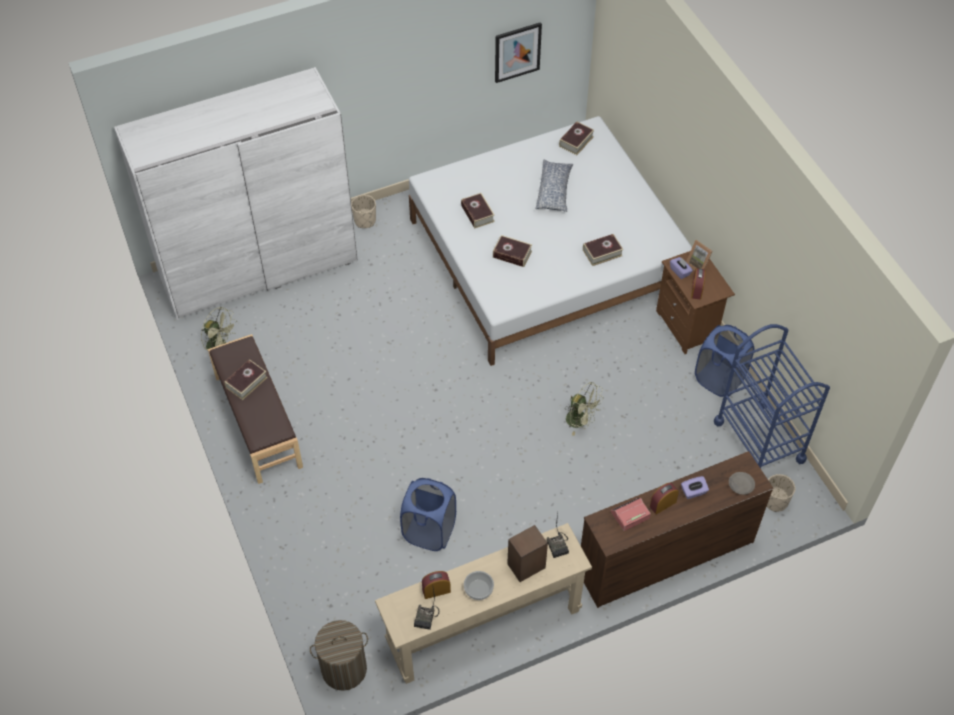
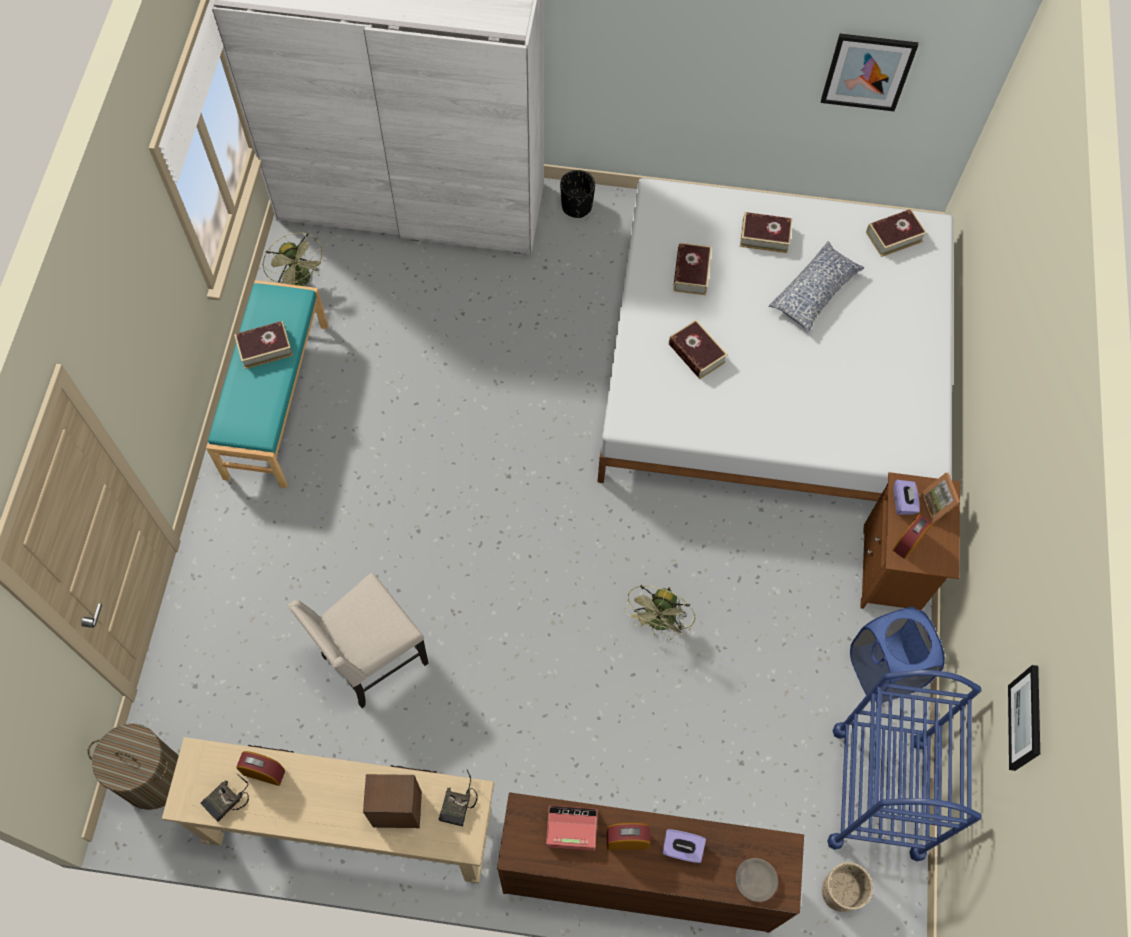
camera: 30 degrees right, 10 degrees up
brown bench [208,334,303,484] -> turquoise bench [206,280,328,488]
beige planter [351,195,376,228] -> black planter [560,170,595,218]
blue laundry basket [400,478,456,551] -> beige chair [288,573,428,708]
bowl [464,571,494,600] -> none
green fan [565,382,604,436] -> green fan turned 45 degrees clockwise [624,585,696,640]
book [583,234,623,266] -> book moved to [740,212,792,253]
none -> picture [1008,665,1040,771]

